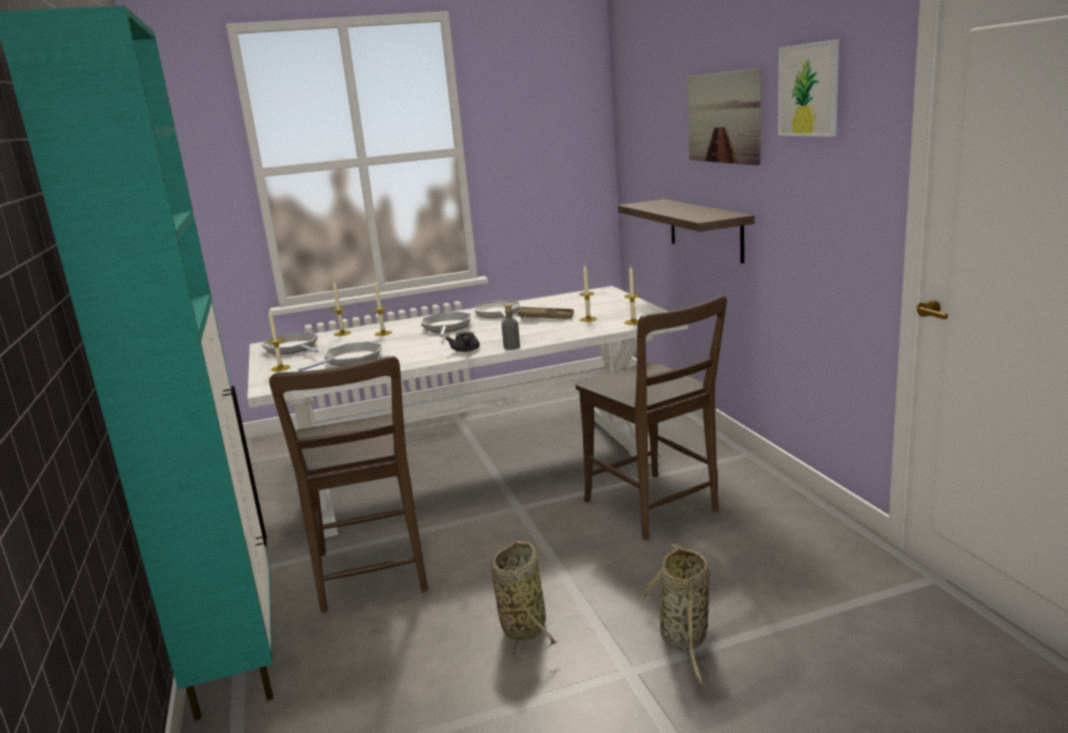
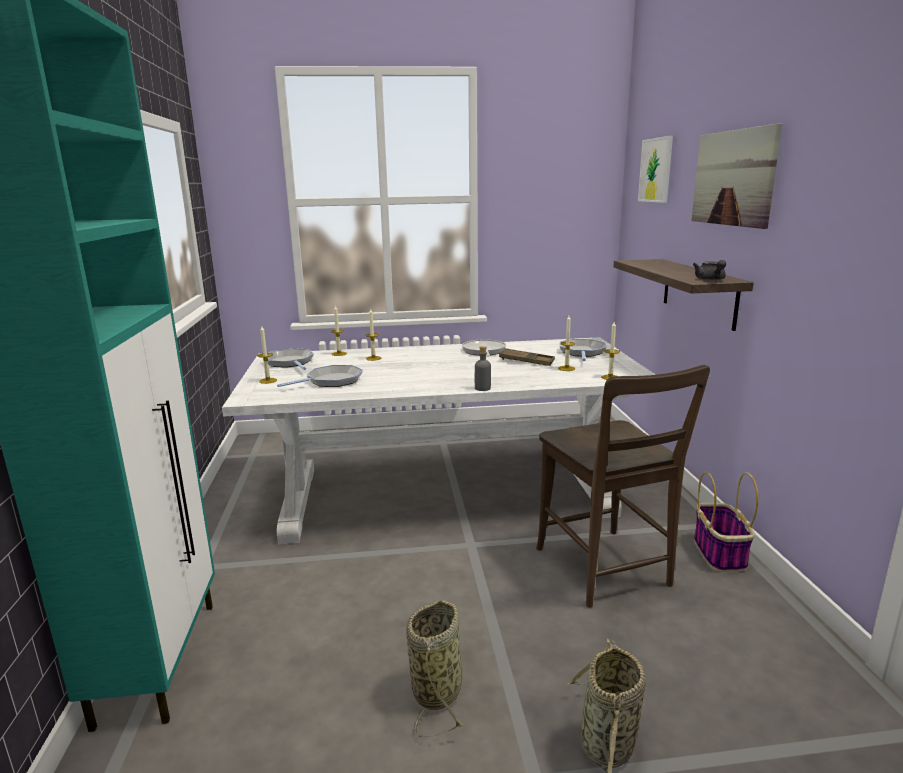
camera: 10 degrees right, 0 degrees up
brown chair [269,356,428,613] -> none
frying pan [421,312,471,337] -> frying pan moved to [559,339,607,361]
grey teapot [445,331,480,352] -> grey teapot moved to [693,260,726,281]
picture [778,39,839,137] -> picture moved to [638,136,673,203]
none -> basket [694,472,758,572]

